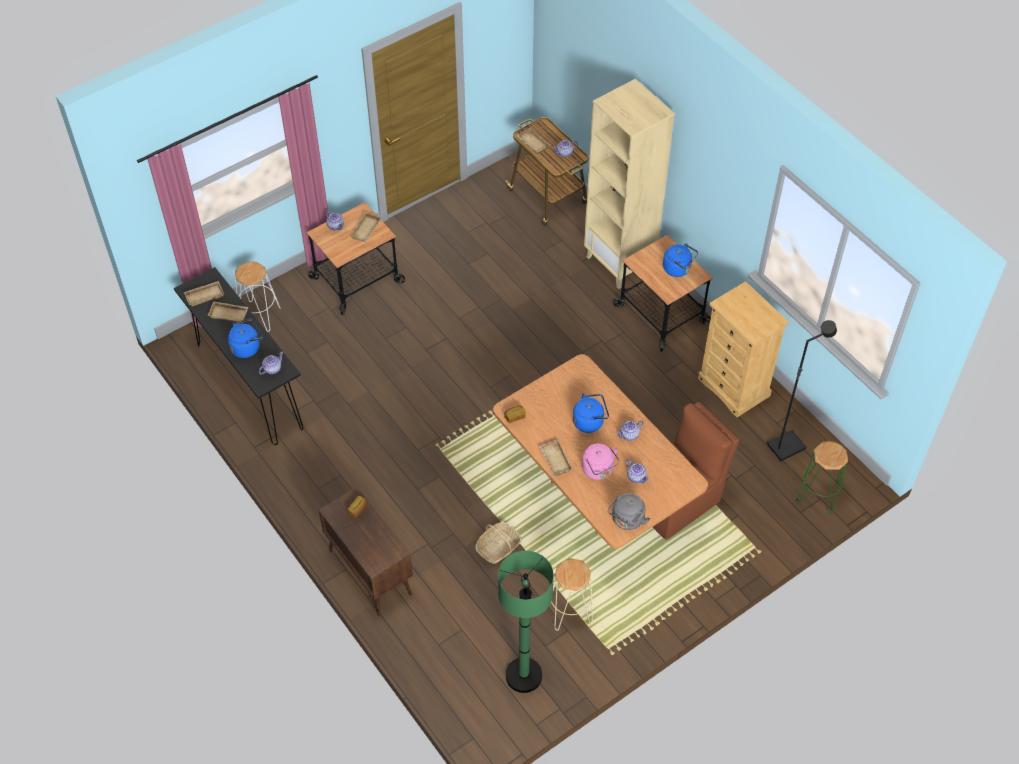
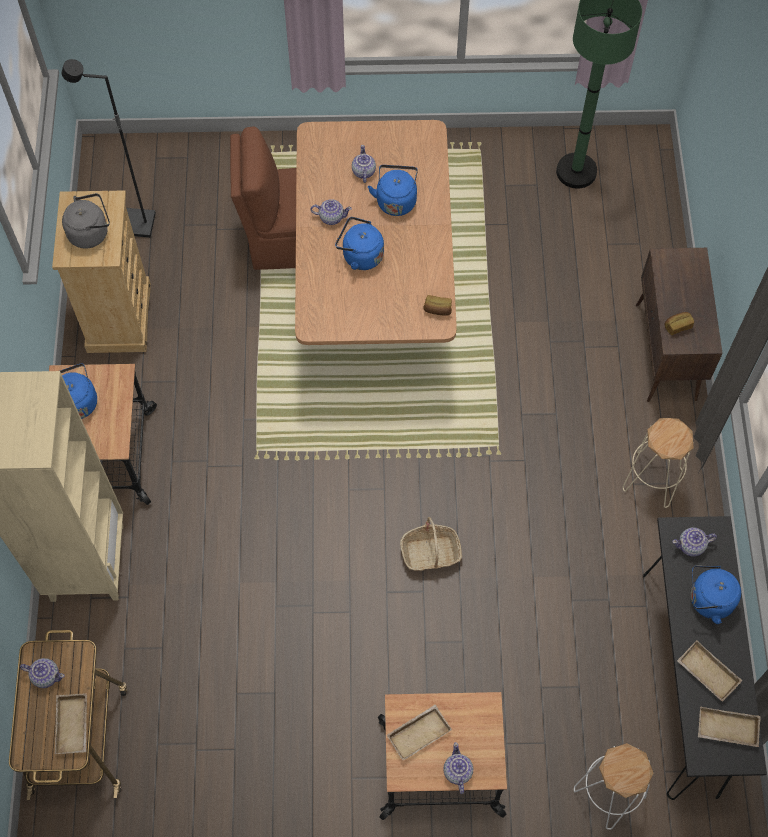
camera: 145 degrees left, 10 degrees up
basket [475,522,521,564] -> basket moved to [400,517,462,571]
beige tray [540,439,573,476] -> none
beige stool [551,558,593,631] -> beige stool moved to [623,418,694,508]
pink kettle [582,444,620,480] -> blue kettle [368,165,418,216]
grey kettle [608,493,650,530] -> grey kettle moved to [62,193,110,249]
green stool [796,441,848,514] -> none

